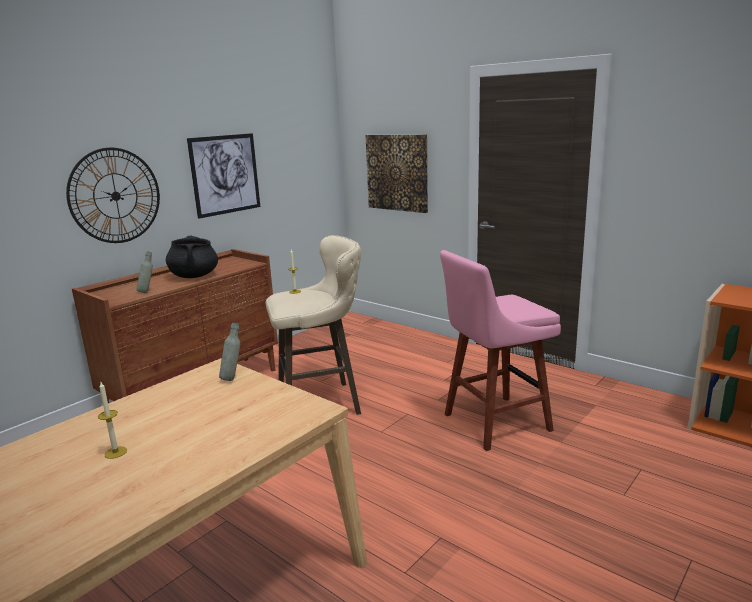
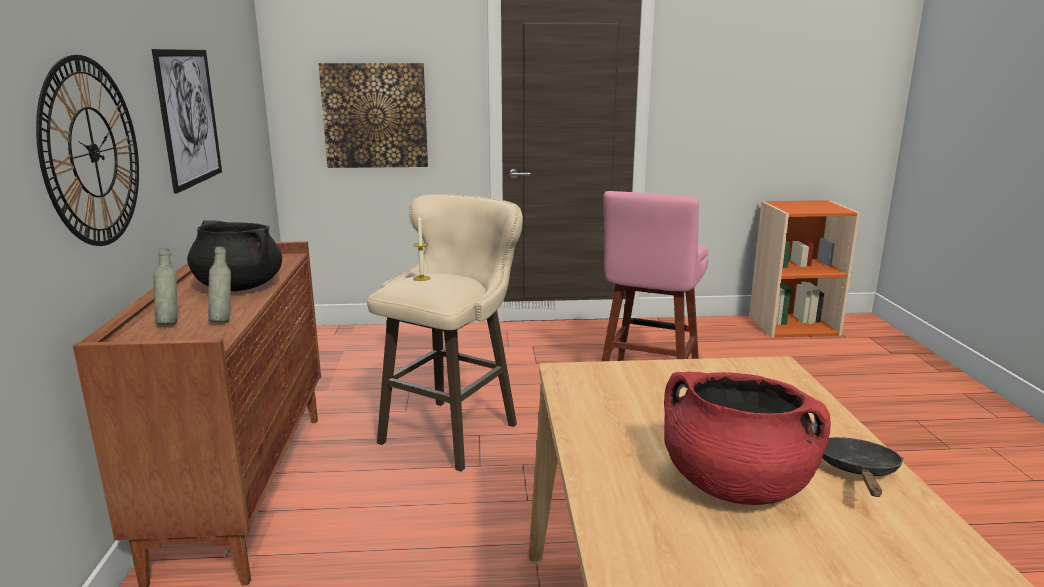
camera: 45 degrees left, 0 degrees up
candle [98,382,127,459] -> red cooking pot [664,372,831,505]
grey bottle [219,323,240,381] -> grey bottle moved to [154,248,177,325]
none -> black frying pan [822,437,904,497]

